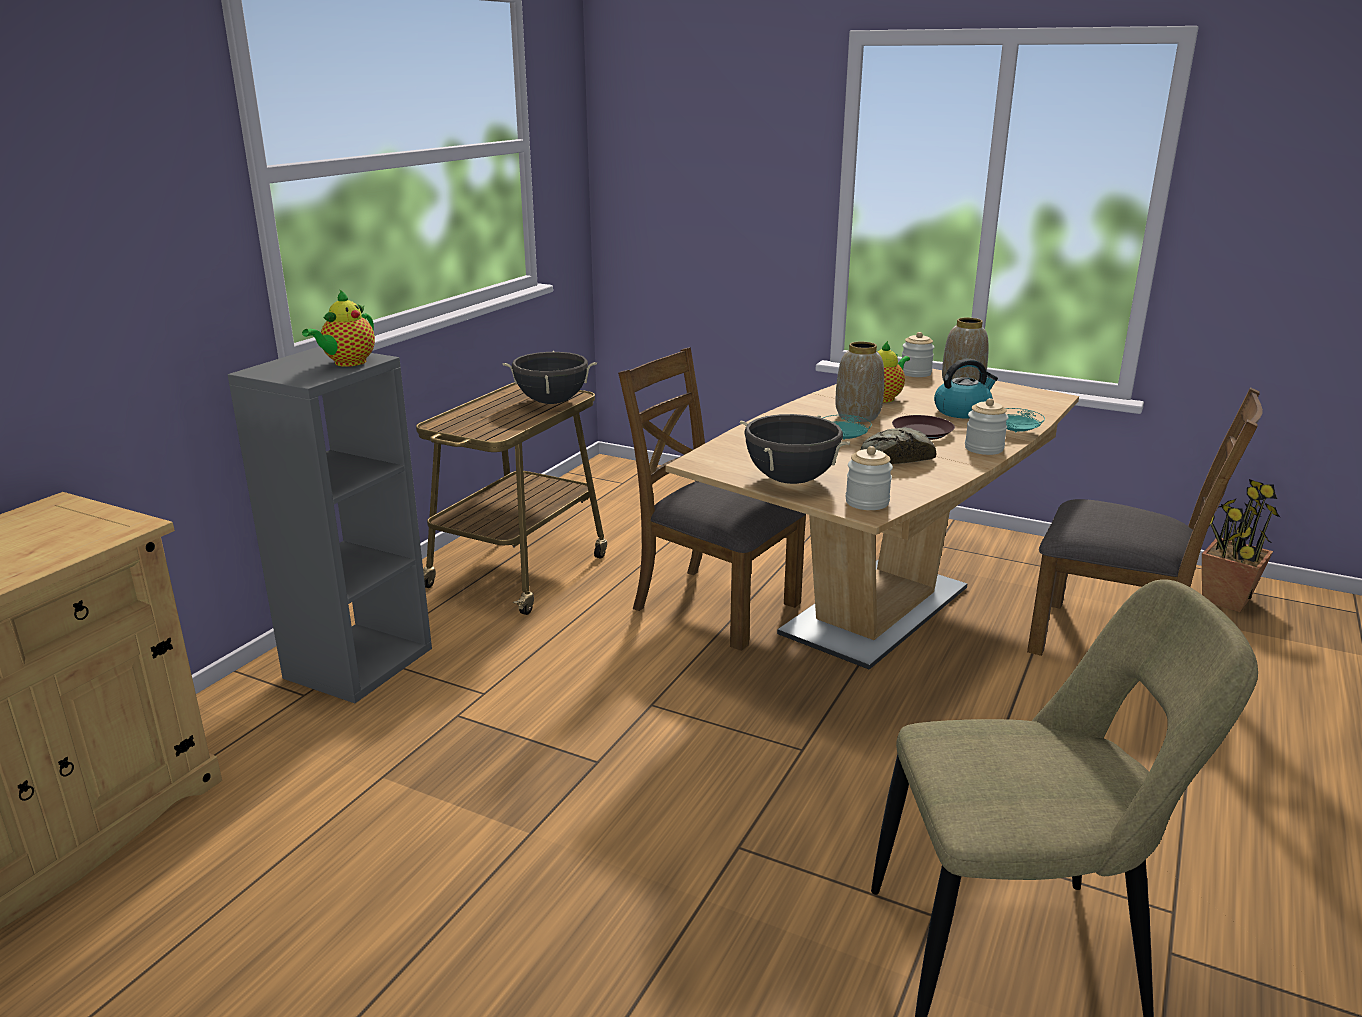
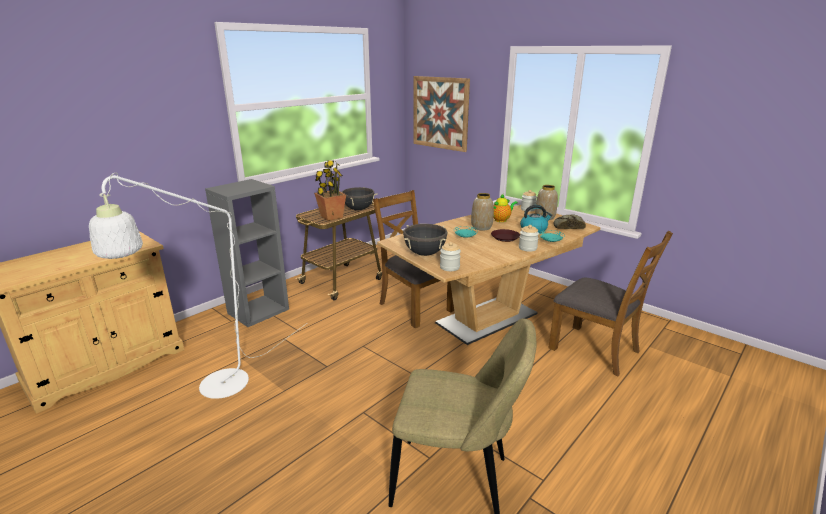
camera: 15 degrees right, 0 degrees up
teapot [302,289,375,367] -> none
bread [861,427,936,464] -> bread moved to [553,215,586,229]
potted plant [1202,479,1281,612] -> potted plant moved to [314,160,346,221]
none -> white floor lamp [89,173,307,399]
none -> picture [414,76,470,152]

